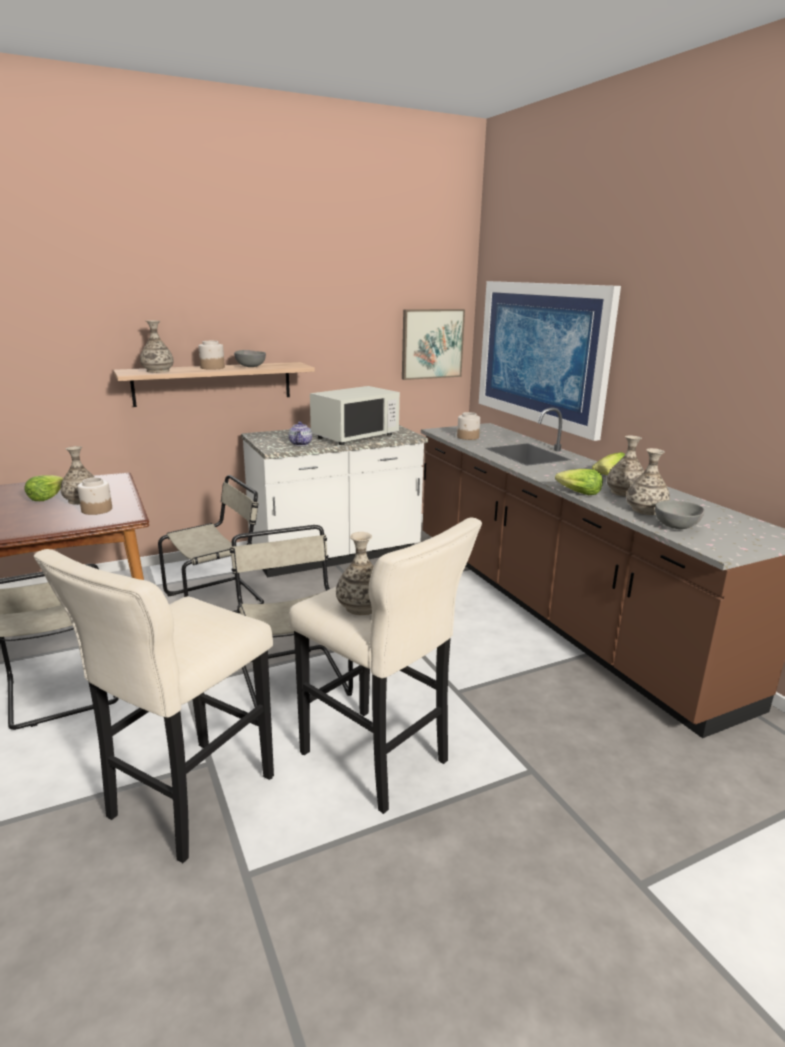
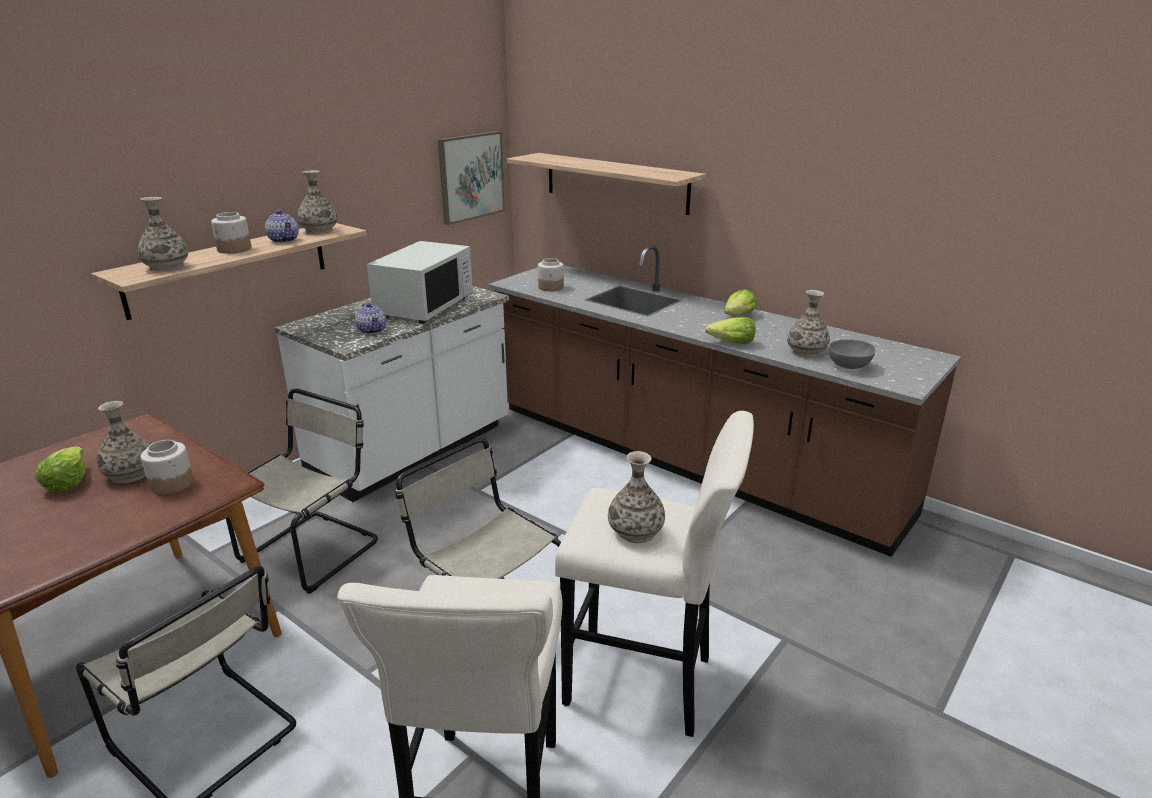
camera: 25 degrees left, 5 degrees up
grey bowl [234,350,266,367] -> teapot [265,210,299,243]
picture [479,281,621,441] -> shelf [507,153,706,215]
vase [607,436,644,497] -> vase moved to [297,170,337,234]

